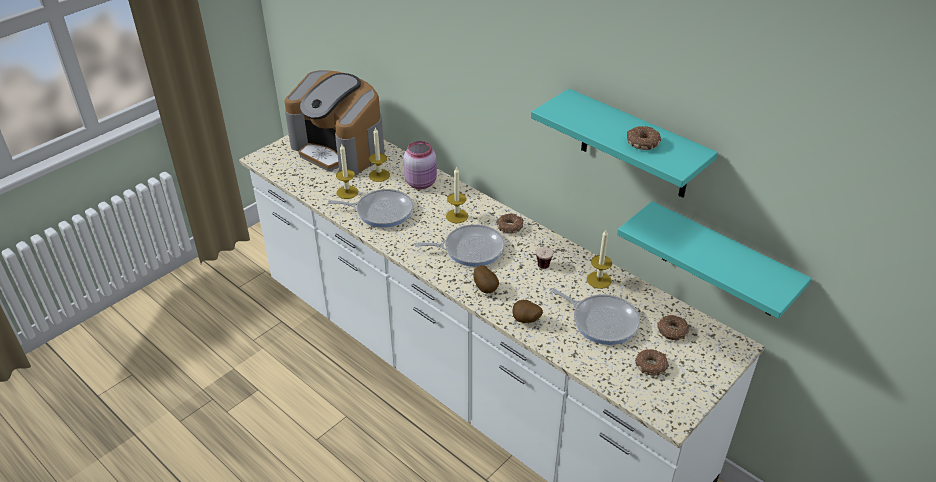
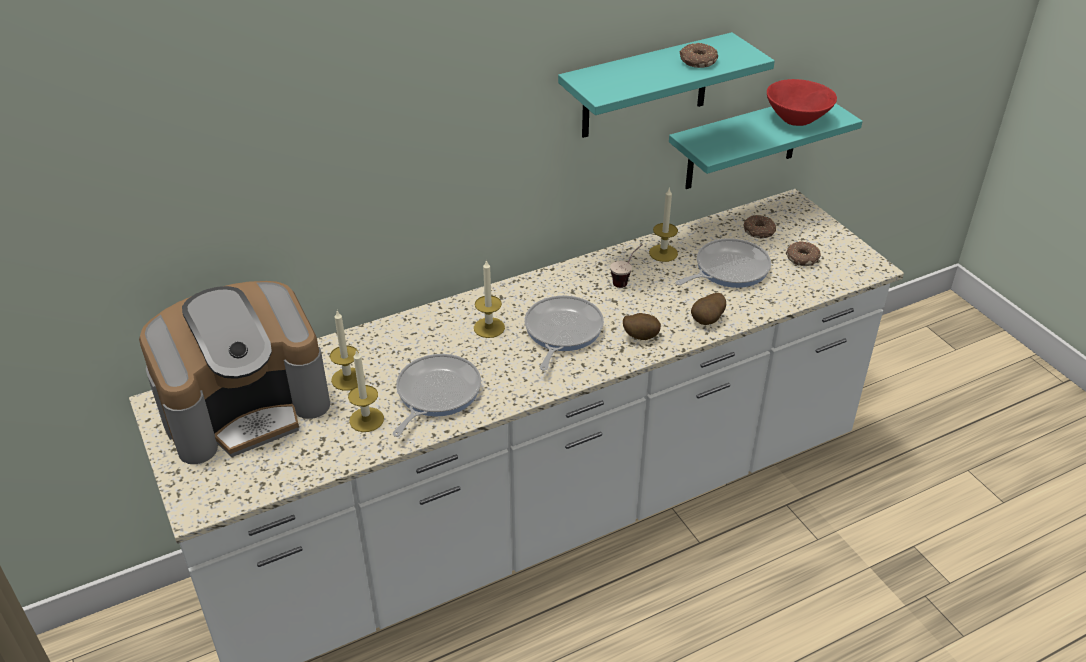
camera: 70 degrees left, 0 degrees up
pink jar [404,141,437,189] -> none
donut [496,214,523,234] -> none
none -> red bowl [767,79,837,126]

